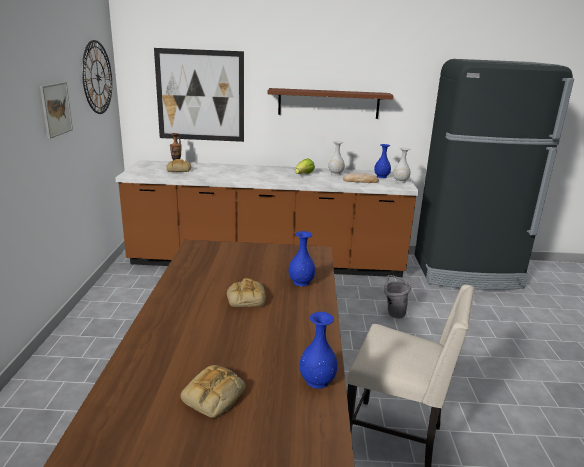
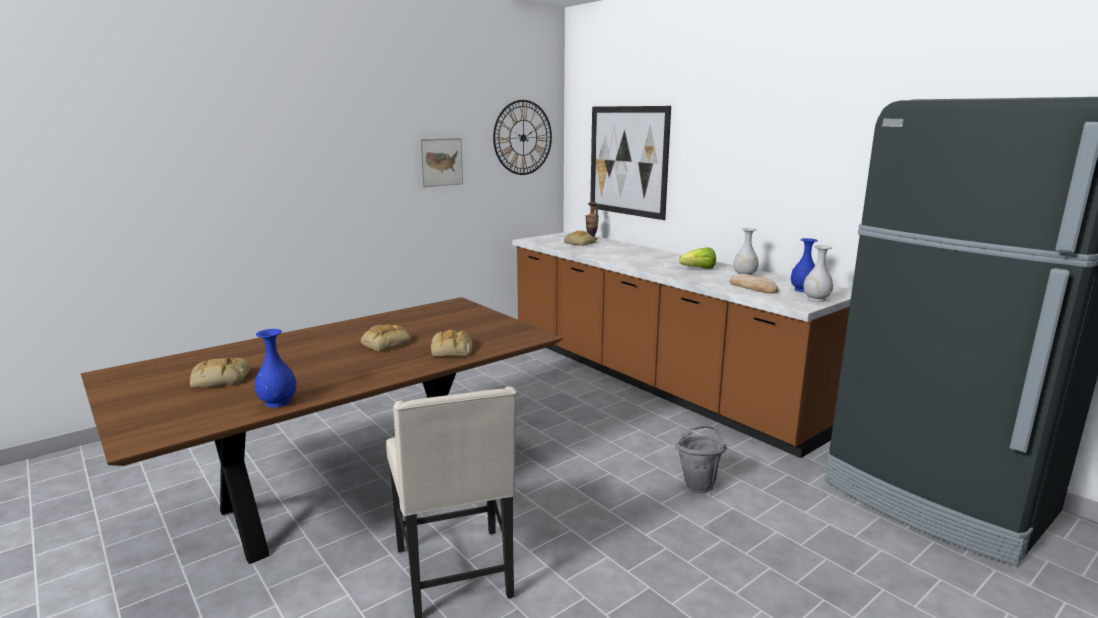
camera: 50 degrees right, 5 degrees down
brown shelf [268,88,394,119] -> none
blue vase [289,231,316,286] -> bread [431,329,473,357]

